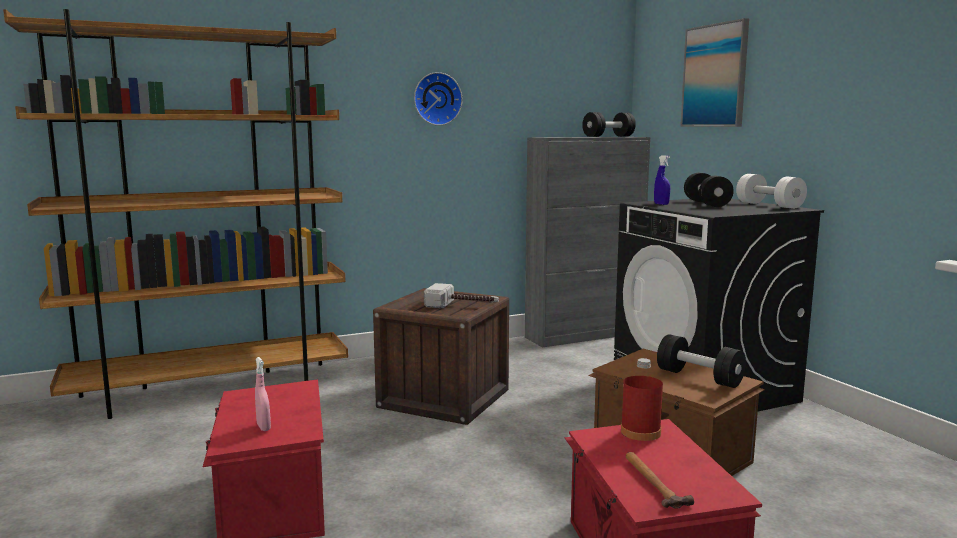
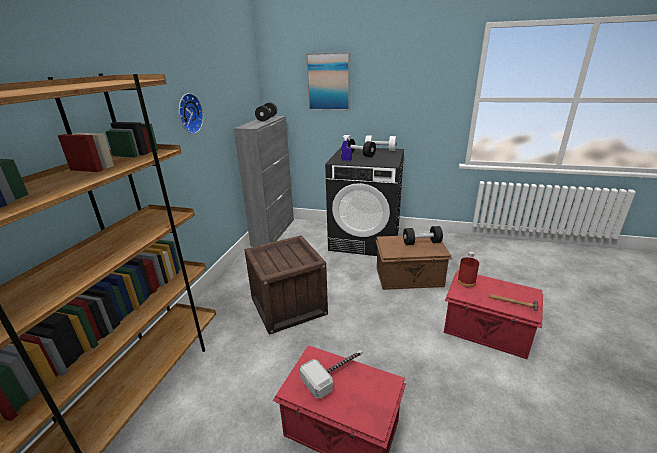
camera: 50 degrees left, 15 degrees up
pink spray bottle [255,357,271,431] -> none
hammer [424,283,499,308] -> hammer moved to [300,350,363,398]

